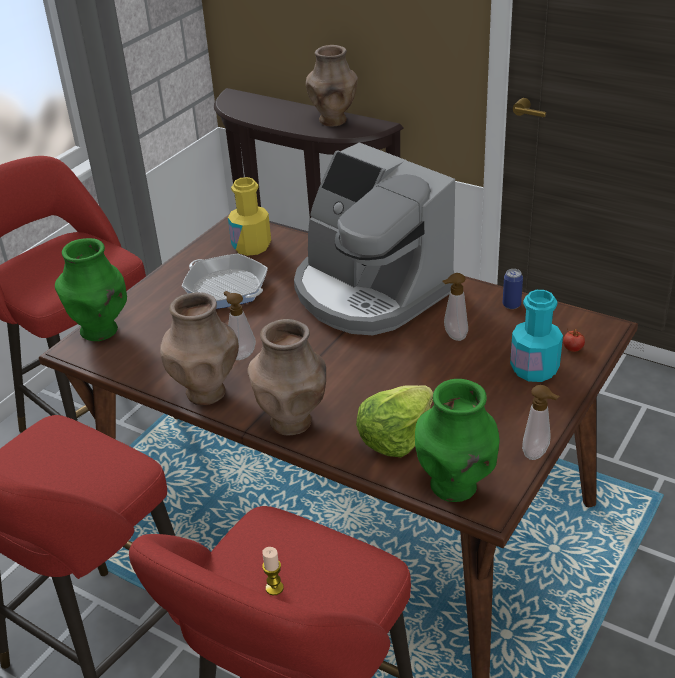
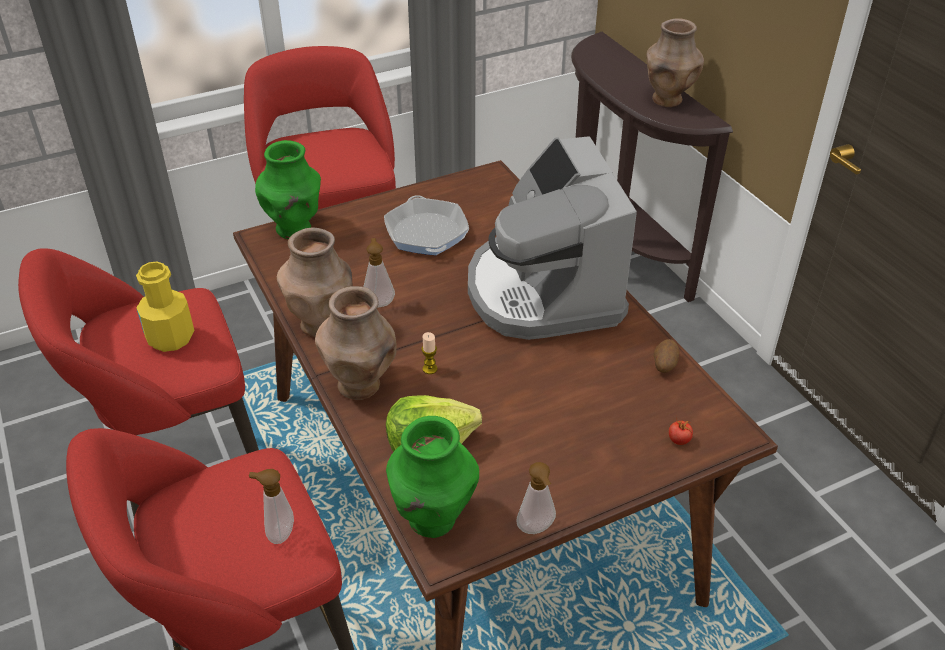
camera: 30 degrees right, 5 degrees up
yellow bottle [228,177,271,256] -> yellow bottle moved to [136,261,194,352]
candle [262,547,284,595] -> candle moved to [421,332,438,374]
soap dispenser [443,273,468,341] -> soap dispenser moved to [249,469,294,544]
can [503,269,523,309] -> potato [653,339,679,373]
turquoise bottle [510,290,563,382] -> none

